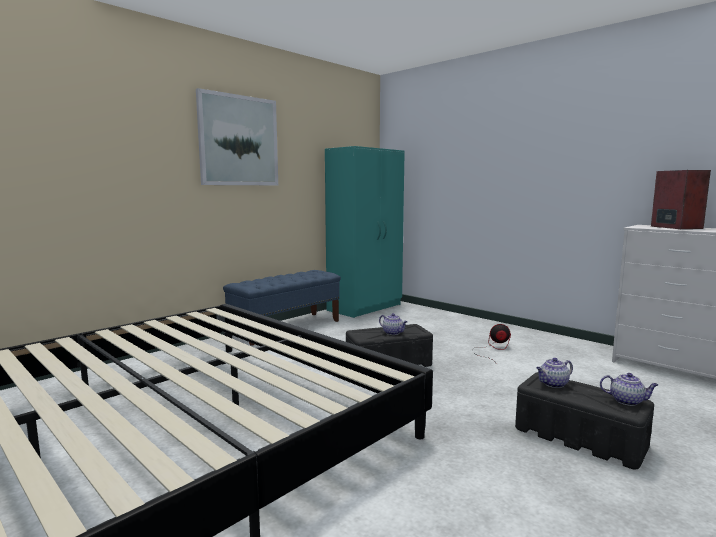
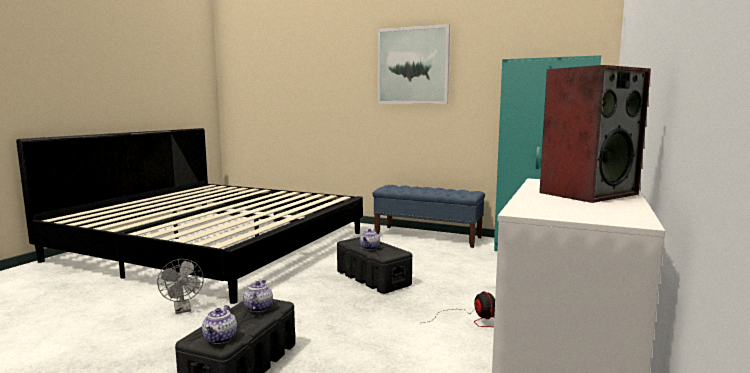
camera: 70 degrees right, 0 degrees up
teapot [536,358,573,388] -> teapot turned 45 degrees clockwise [243,280,273,312]
none -> grey fan [157,259,204,314]

